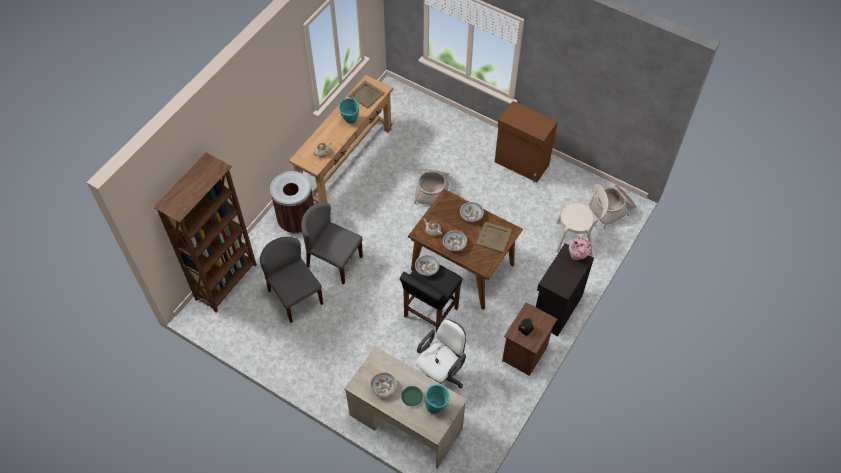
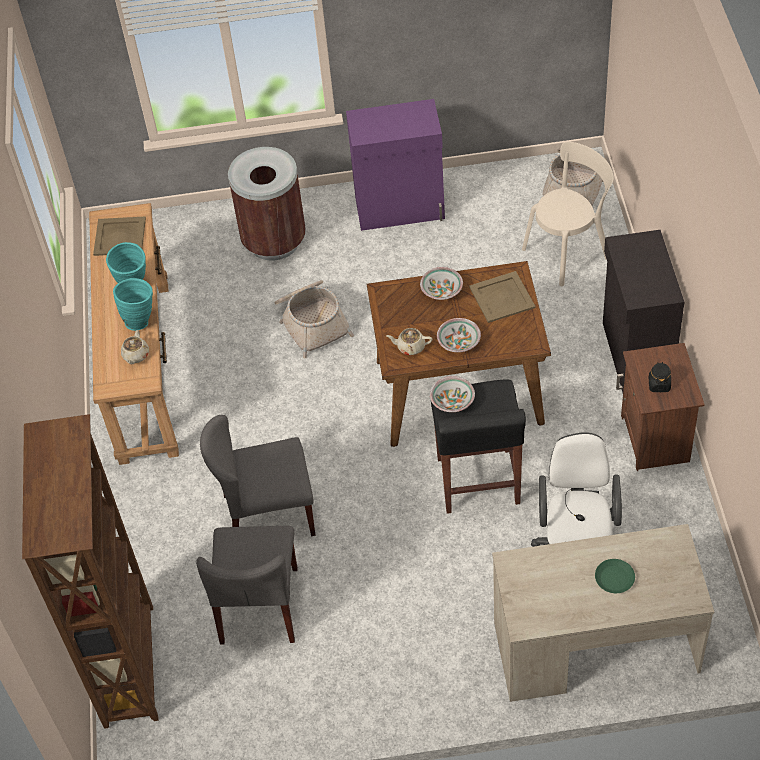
camera: 35 degrees left, 5 degrees down
grey chair [259,237,323,323] -> grey chair turned 105 degrees counterclockwise [196,526,298,645]
brown trash can [270,171,314,234] -> brown trash can moved to [228,147,306,260]
bowl [370,372,397,397] -> none
turquoise vase [425,385,450,414] -> turquoise vase moved to [113,278,153,331]
brown cabinet [495,101,558,183] -> purple cabinet [346,99,445,231]
pink vase [569,237,591,260] -> none

